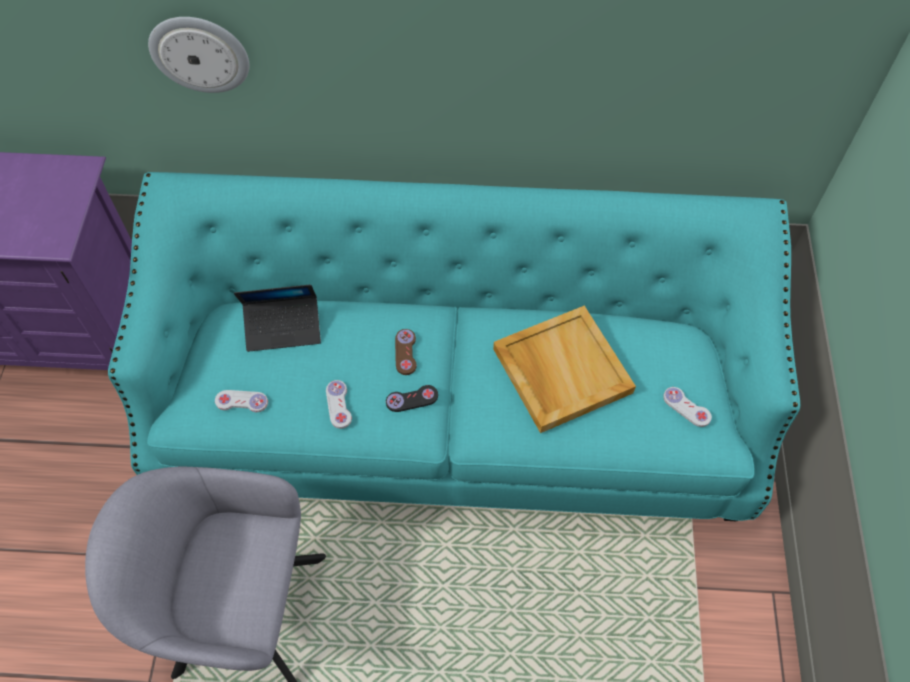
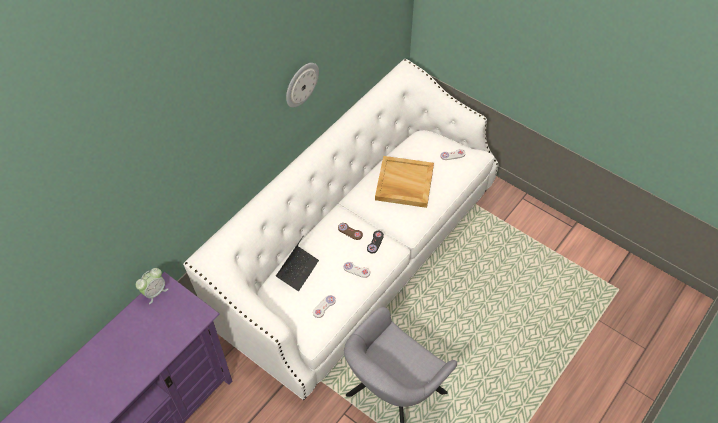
camera: 55 degrees left, 5 degrees down
turquoise sofa [108,172,800,521] -> white sofa [183,59,499,400]
wall clock [148,17,249,93] -> wall clock moved to [286,63,319,108]
none -> alarm clock [136,268,168,304]

